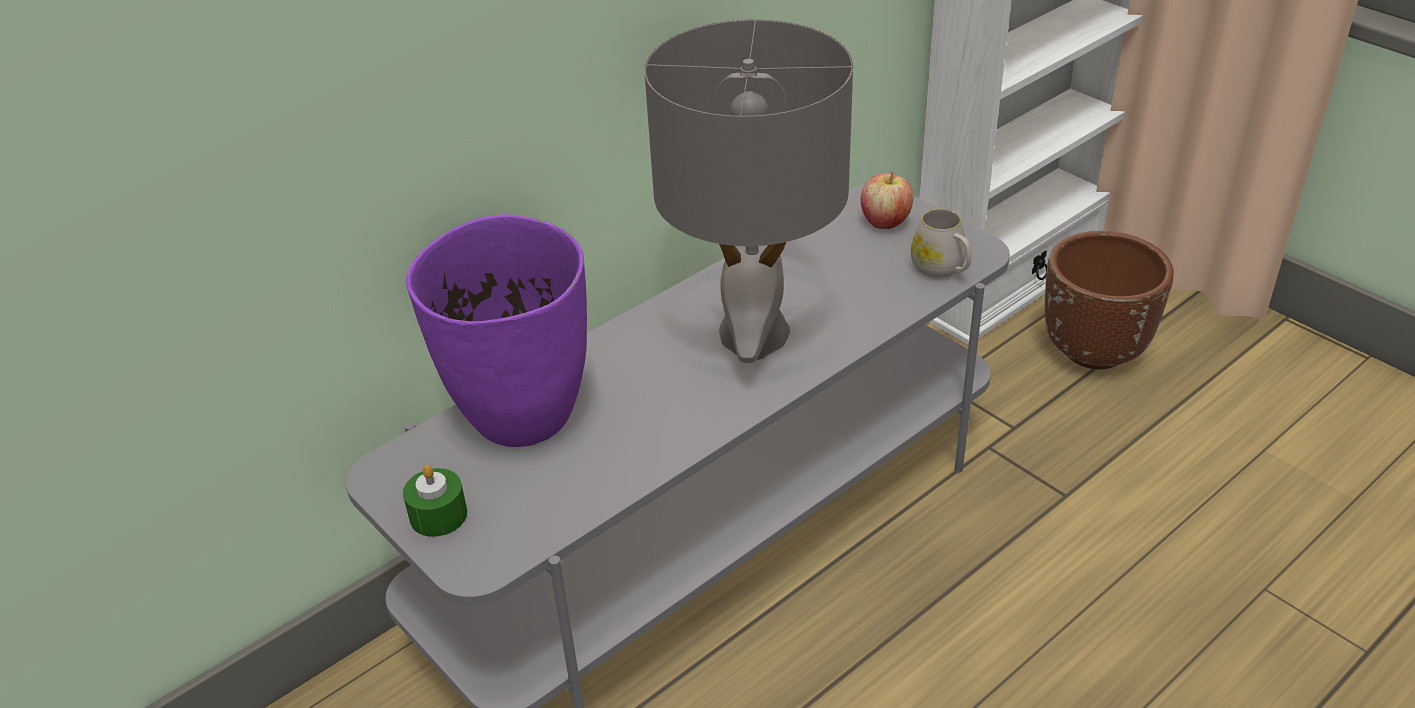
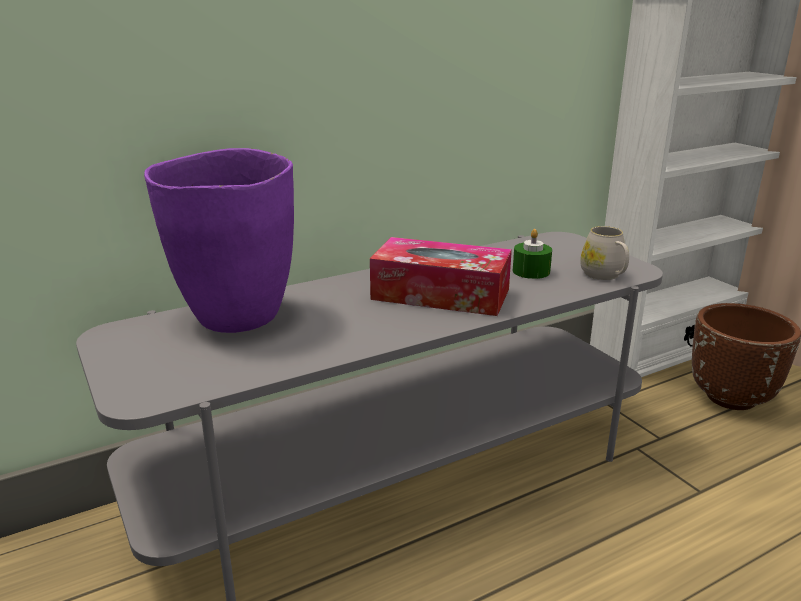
camera: 10 degrees right, 15 degrees down
green candle [403,465,467,537] -> green candle moved to [513,229,552,279]
grey table lamp [644,19,853,363] -> tissue box [370,237,512,316]
apple [861,171,913,229] -> none

